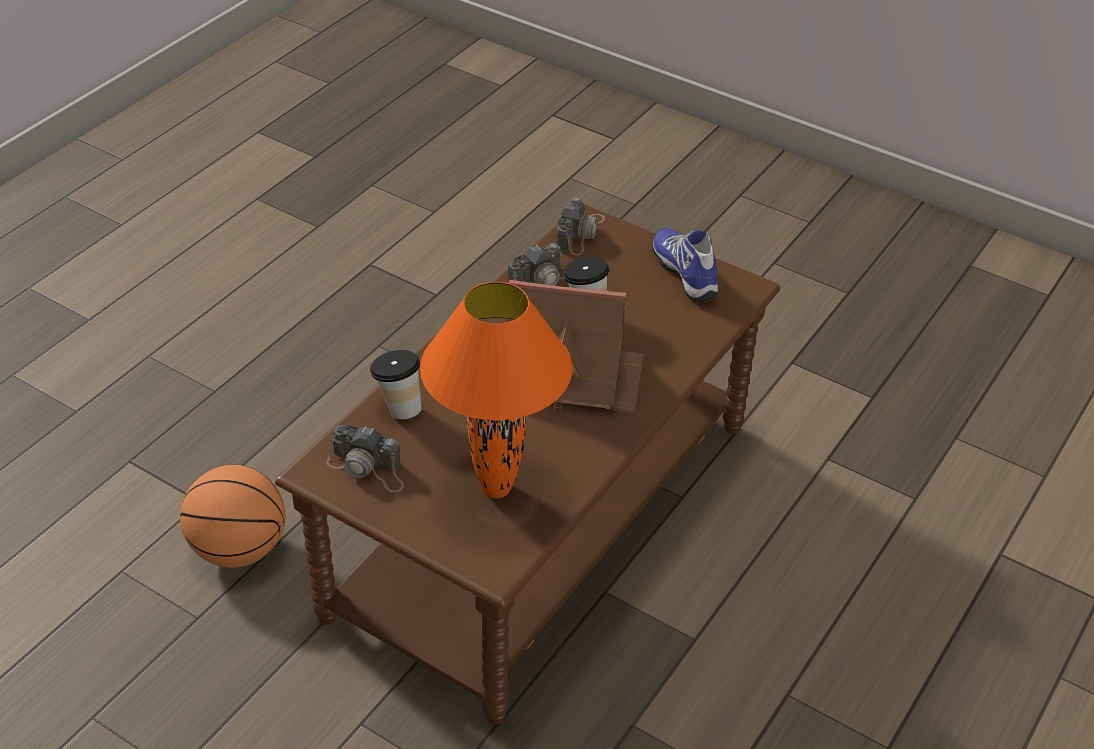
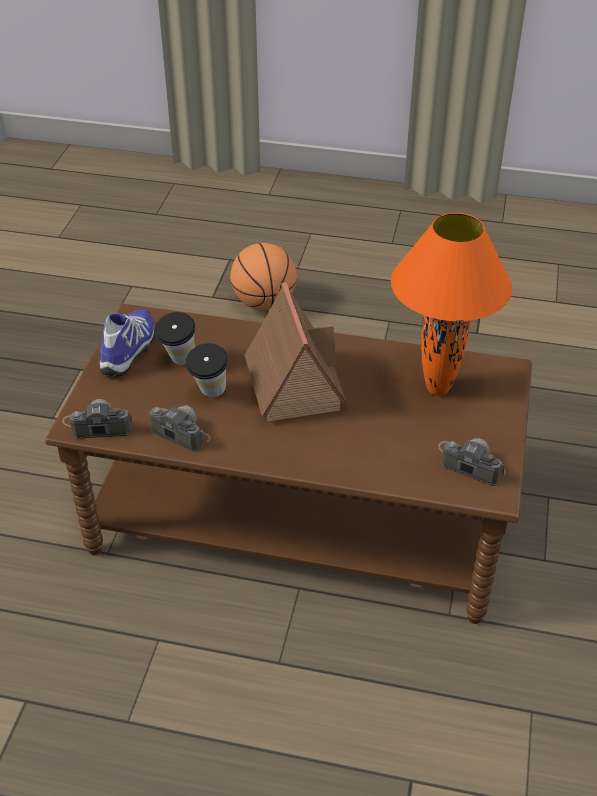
camera: 110 degrees left, 0 degrees up
basketball [180,465,286,568] -> basketball moved to [230,243,297,310]
camera [326,425,404,492] -> camera turned 60 degrees counterclockwise [438,438,506,486]
cup [370,350,422,420] -> cup moved to [155,312,195,365]
shoe [652,228,718,303] -> shoe turned 150 degrees clockwise [100,309,155,377]

